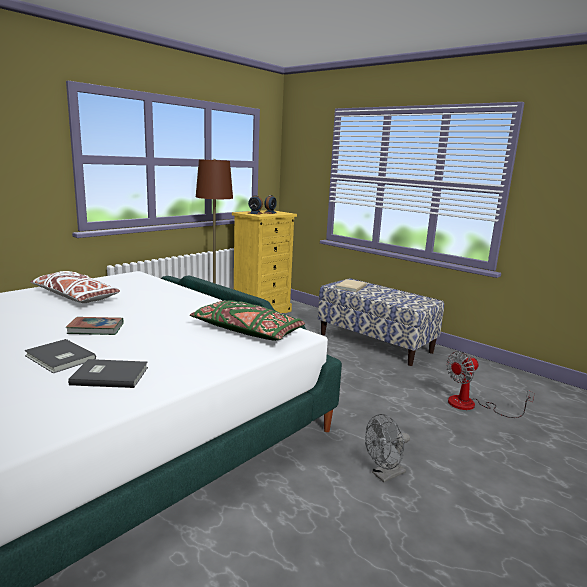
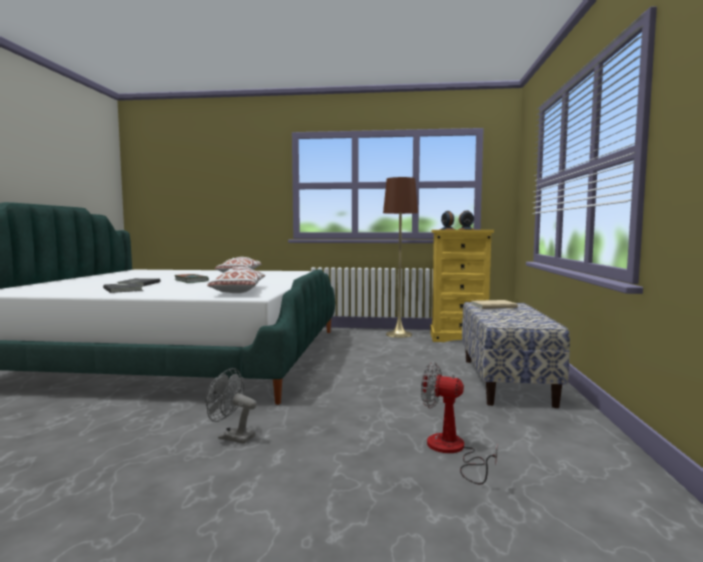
camera: 55 degrees right, 10 degrees down
green pillow [190,300,305,341] -> white pillow [207,267,265,293]

